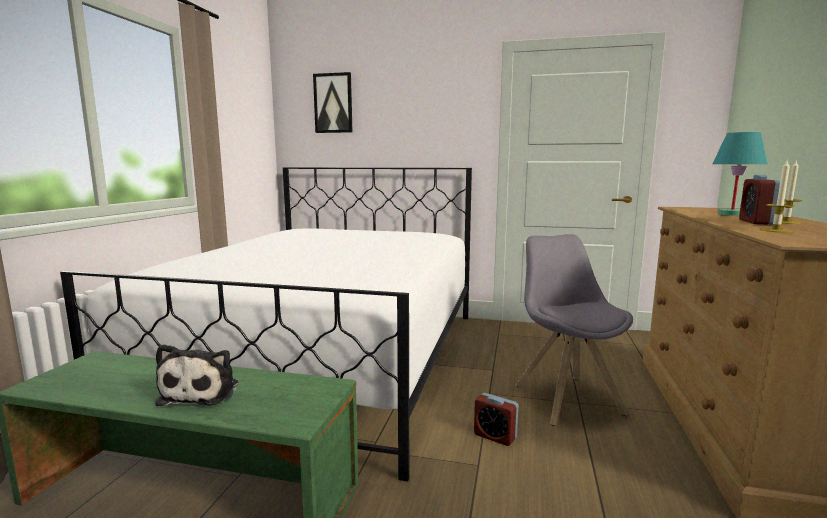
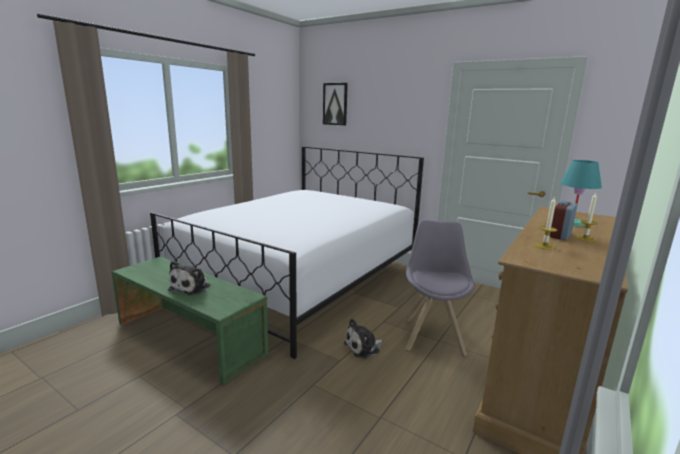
camera: 20 degrees right, 5 degrees up
alarm clock [474,393,518,446] -> plush toy [344,319,383,358]

